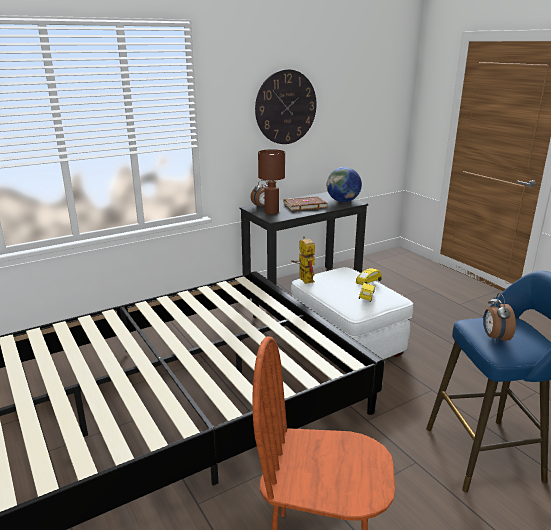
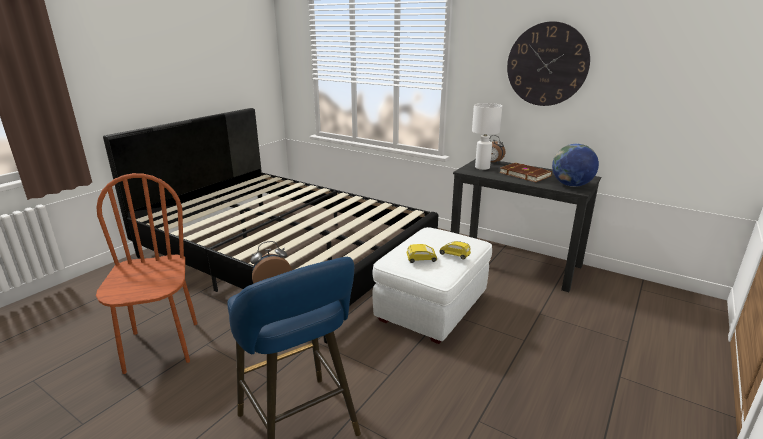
camera: 65 degrees right, 0 degrees up
brown table lamp [258,149,285,214] -> white table lamp [472,103,502,170]
toy robot [291,236,315,284] -> none

